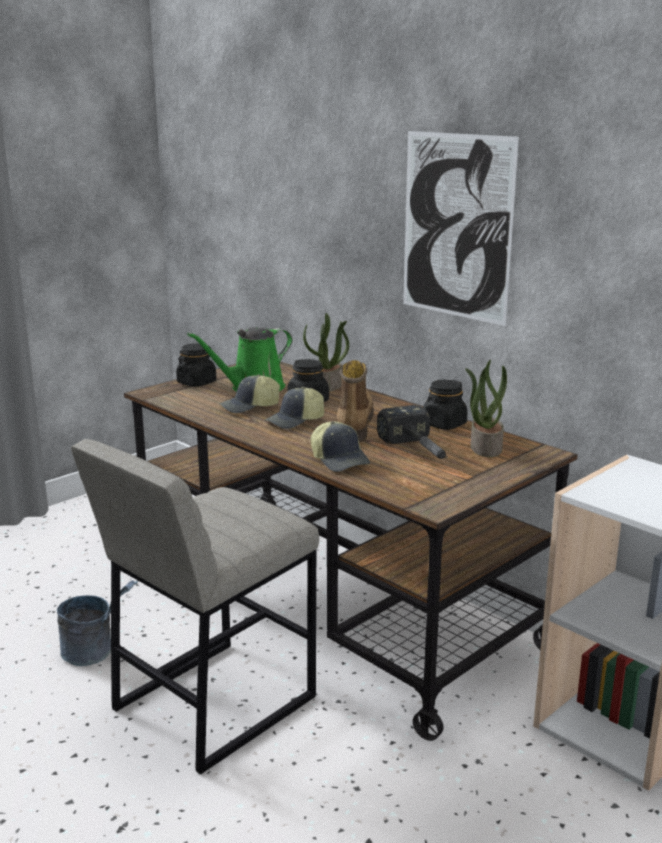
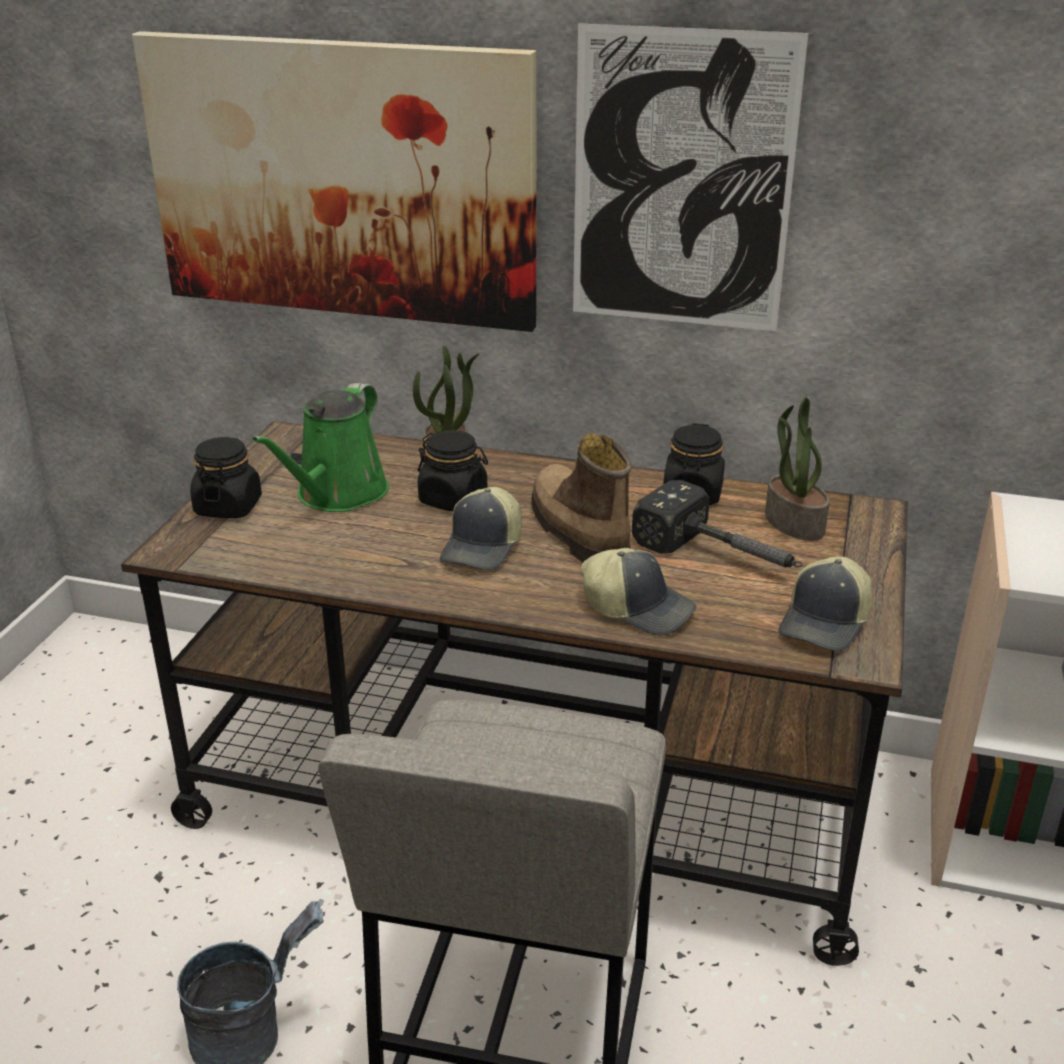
camera: 30 degrees left, 10 degrees up
cap [219,374,280,414] -> cap moved to [778,557,872,651]
none -> picture [132,31,537,332]

